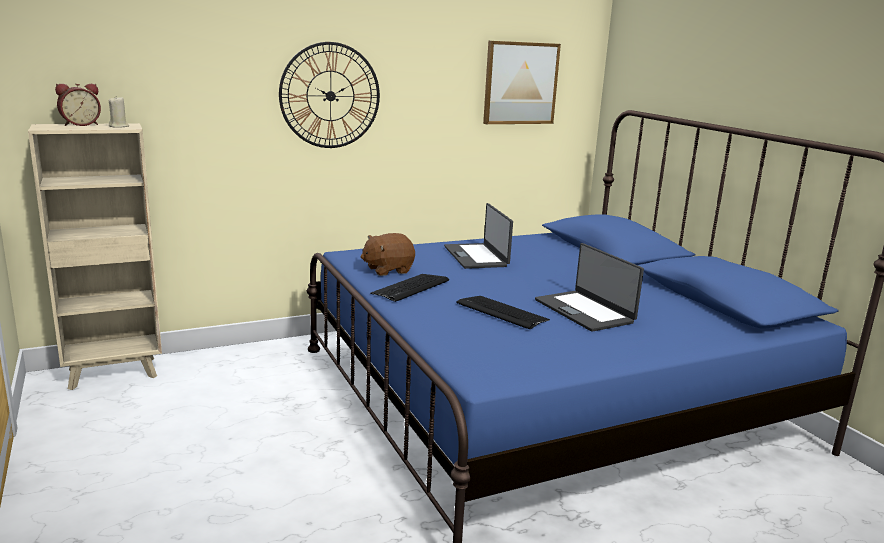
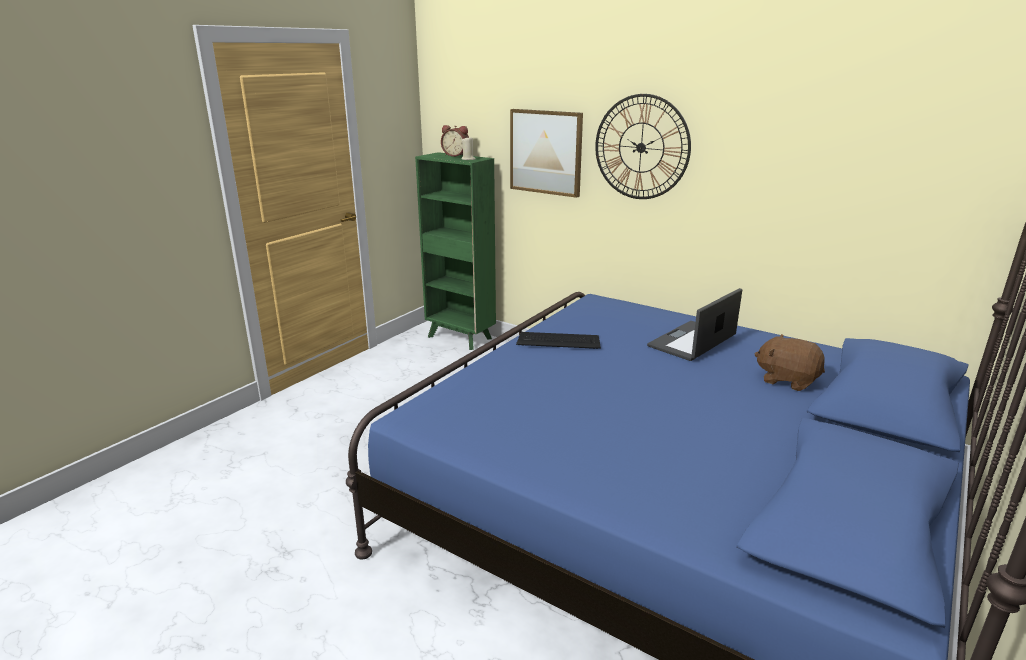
camera: 60 degrees right, 5 degrees up
beige bookcase [28,123,162,390] -> green bookcase [415,152,496,350]
brown plush toy [360,233,415,276] -> brown plush toy moved to [755,334,825,391]
keyboard [456,296,550,329] -> none
picture [483,41,561,124] -> picture moved to [510,109,583,198]
laptop [535,243,644,332] -> none

